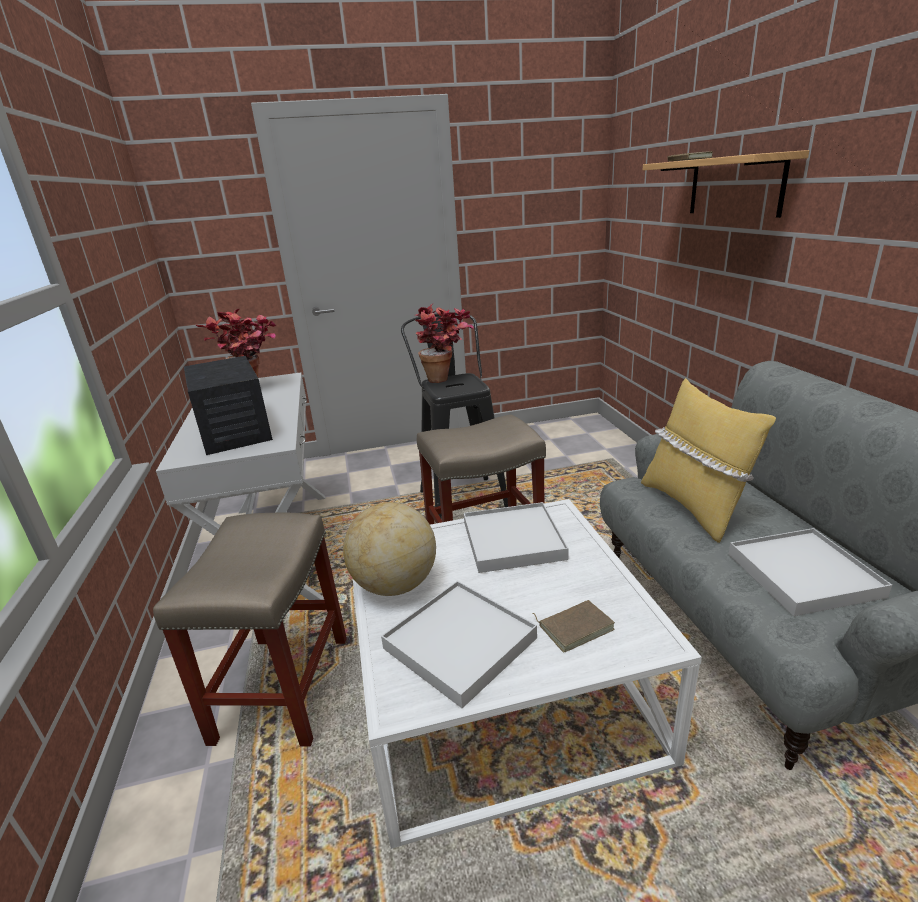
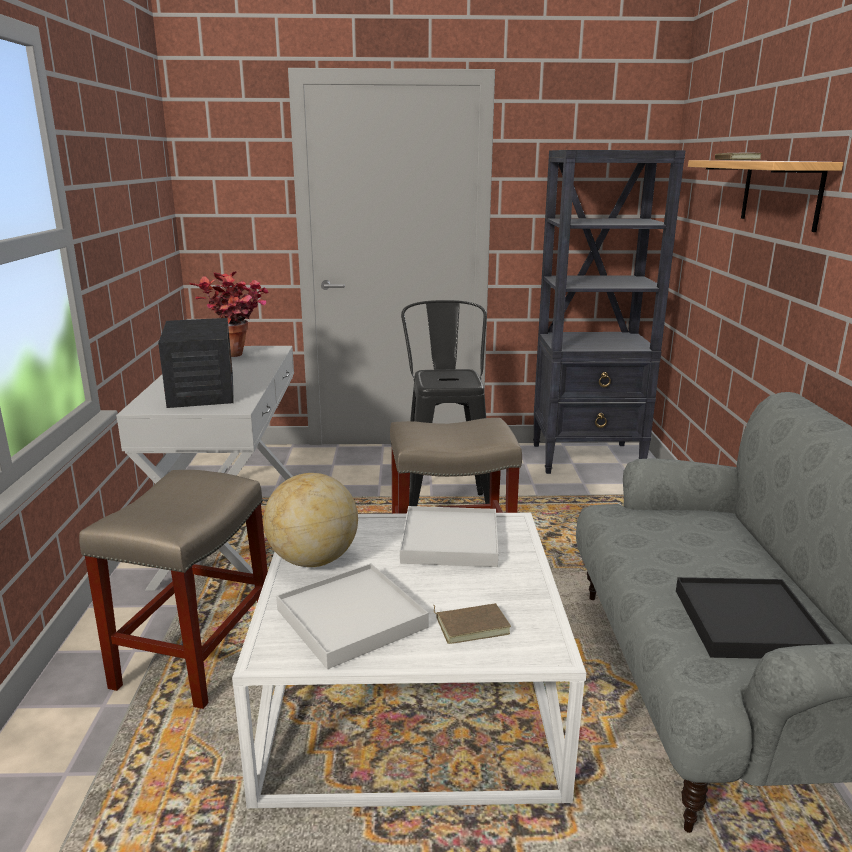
camera: 10 degrees right, 5 degrees down
potted plant [415,304,474,383] -> none
yellow pillow [641,378,776,543] -> none
white tray [728,528,892,616] -> black tray [676,577,833,659]
none -> black bookcase [533,150,686,474]

